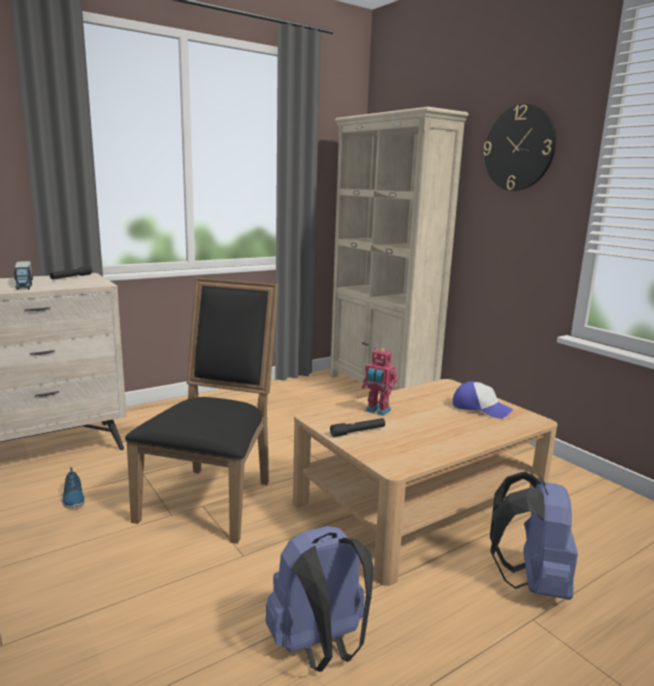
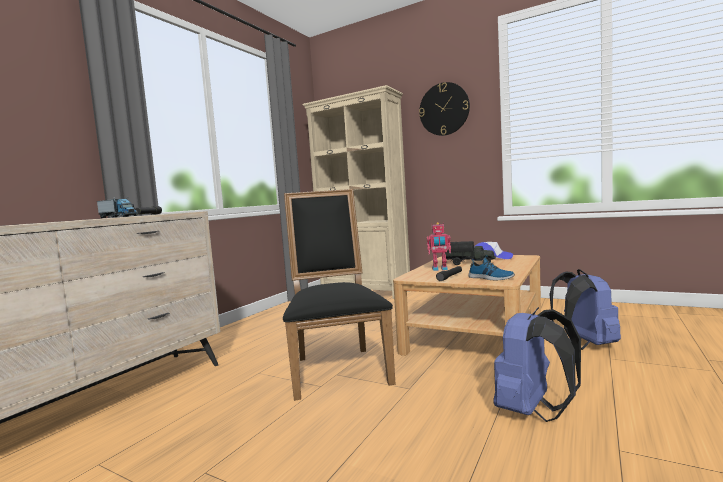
camera: 25 degrees left, 10 degrees down
shoe [62,467,85,508] -> shoe moved to [468,255,515,280]
none -> toy truck [445,241,496,265]

